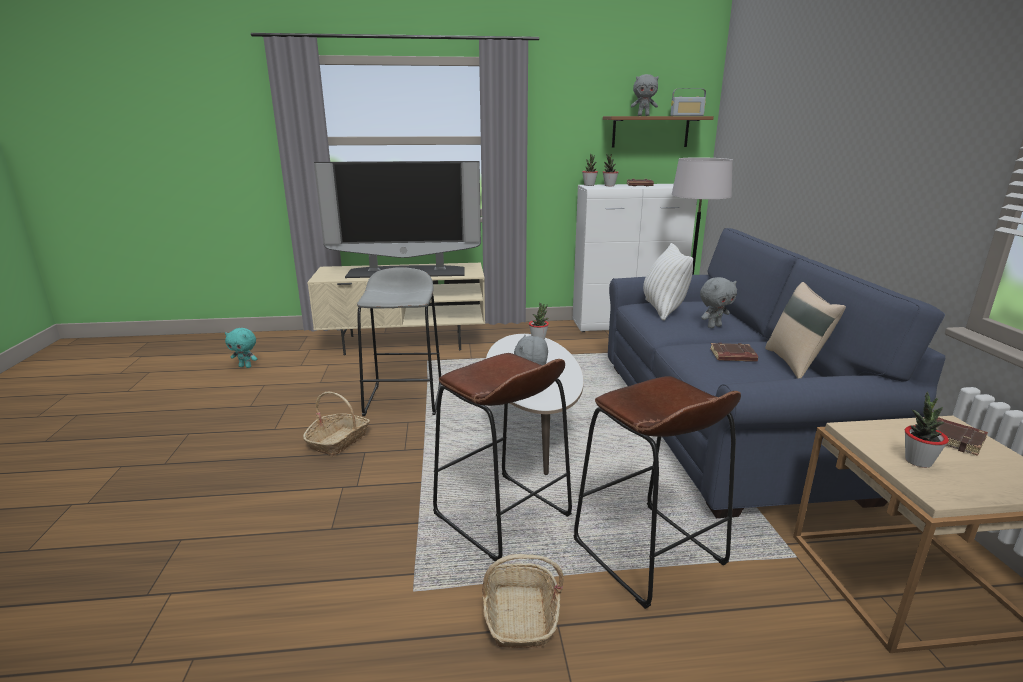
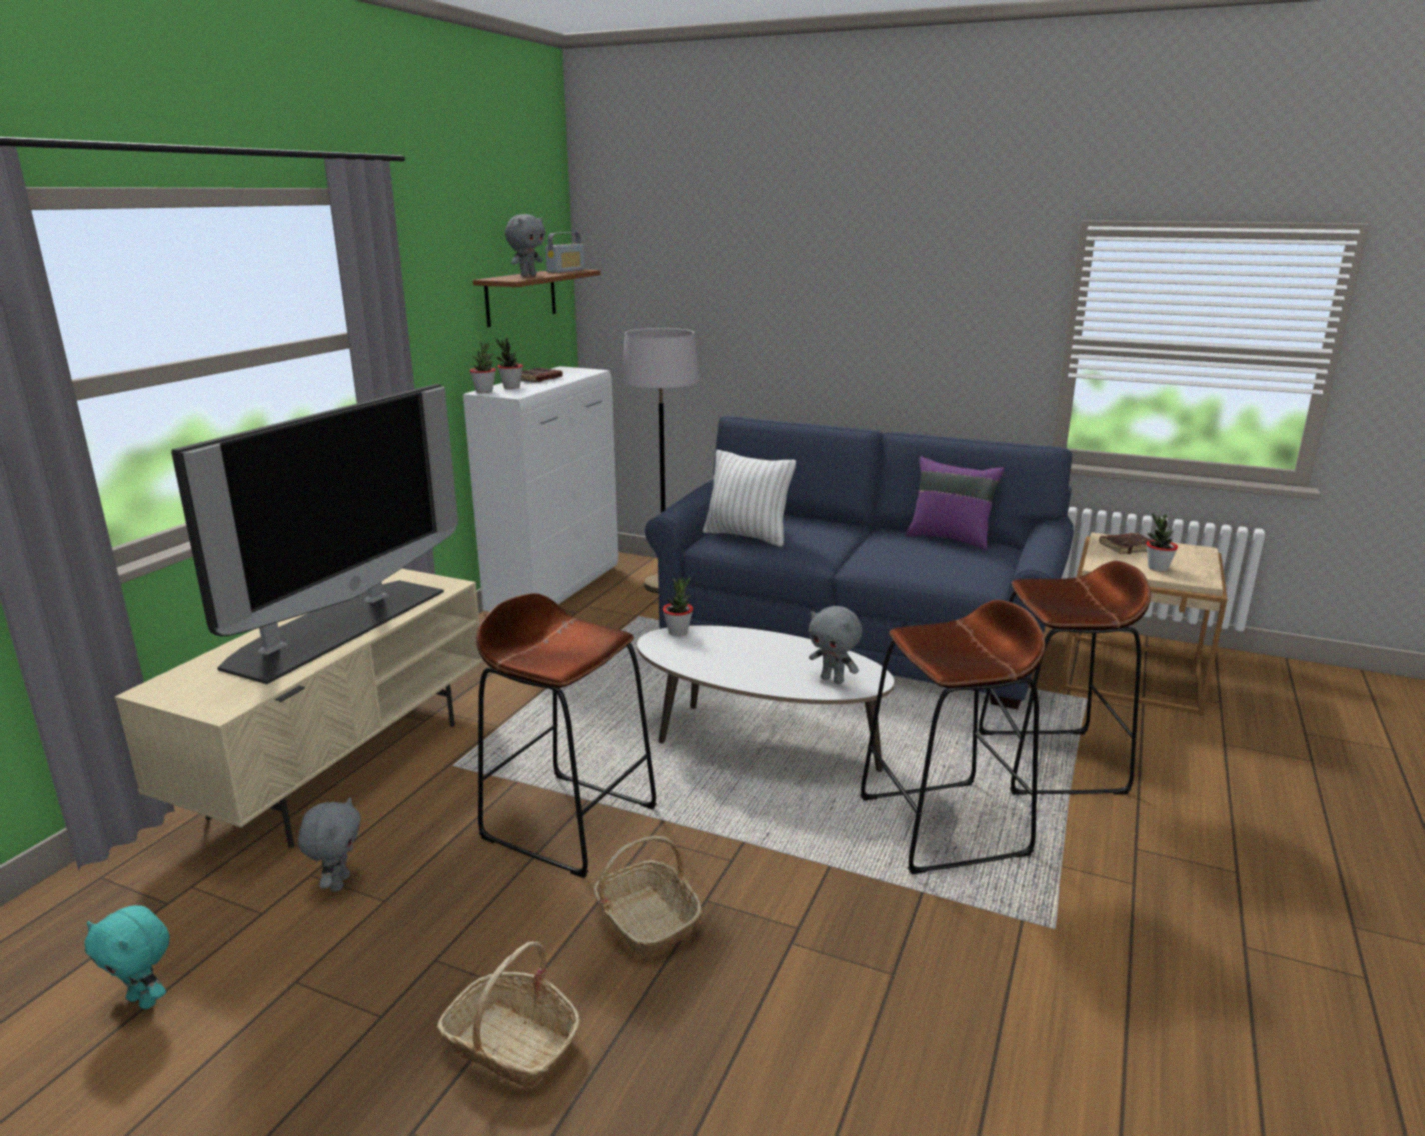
camera: 60 degrees left, 0 degrees up
turquoise plush toy [225,328,257,368] -> turquoise plush toy turned 75 degrees clockwise [84,905,169,1009]
grey stool [357,267,442,416] -> brown stool [476,593,657,878]
basket [482,554,564,649] -> basket moved to [436,941,580,1087]
grey plush toy [700,277,737,328] -> grey plush toy moved to [298,797,361,892]
brown book [710,343,758,362] -> none
beige pillow [765,282,846,378] -> purple pillow [906,456,1004,550]

